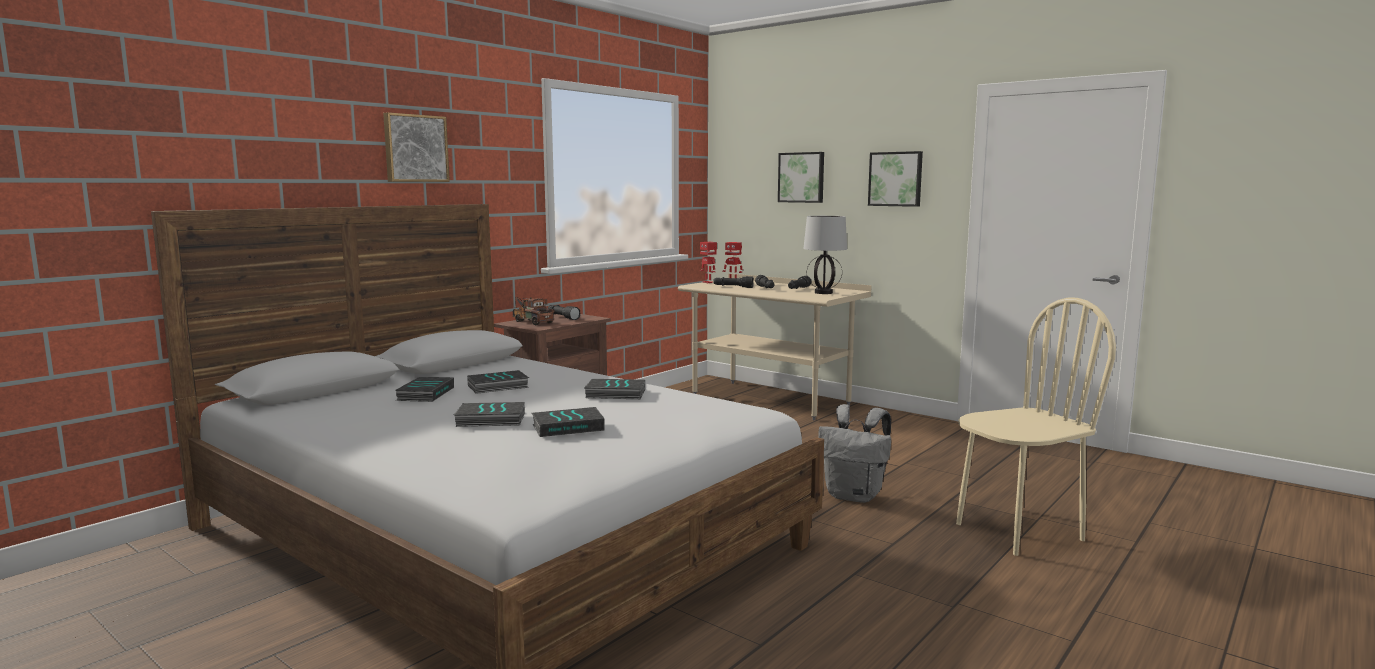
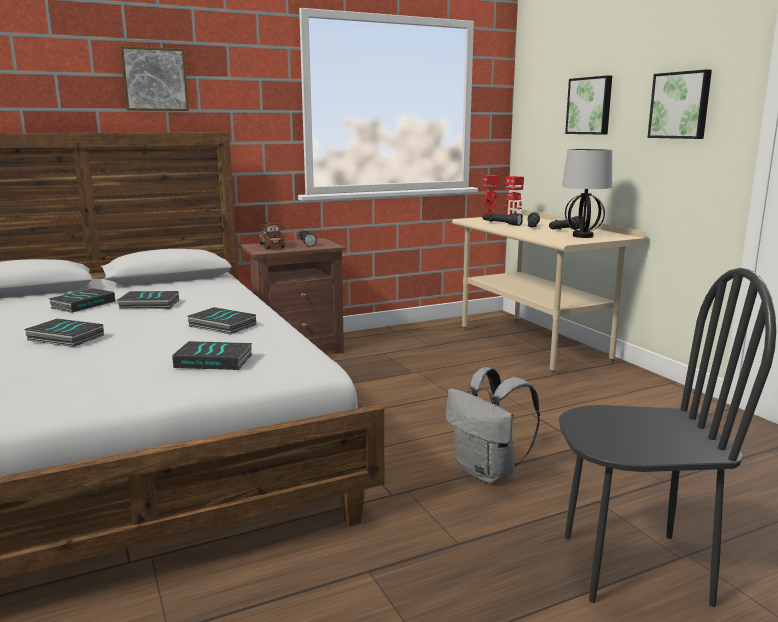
camera: 25 degrees right, 5 degrees up
book [532,407,605,437] -> book moved to [172,341,253,370]
beige chair [956,298,1116,556] -> black chair [559,268,776,607]

